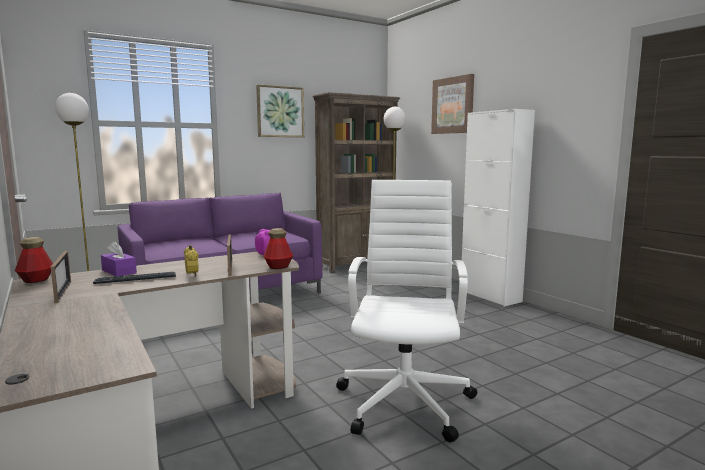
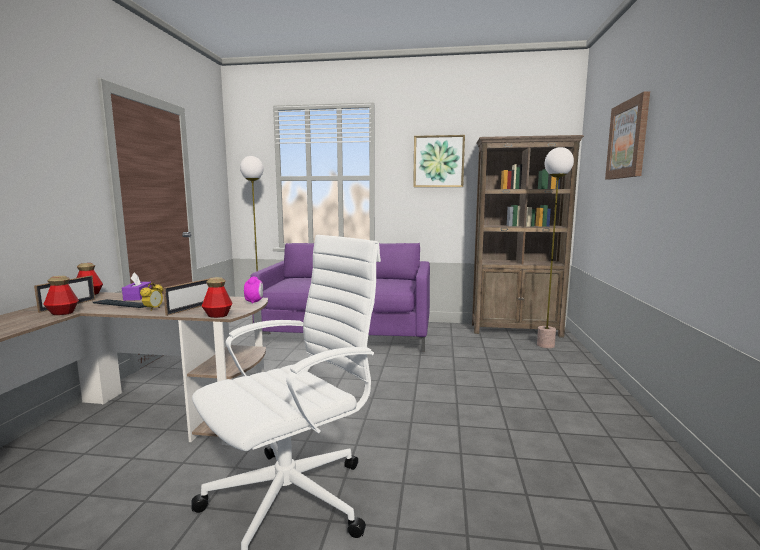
camera: 40 degrees right, 0 degrees up
white cabinet [462,109,535,307] -> none
none -> bottle [43,276,79,315]

